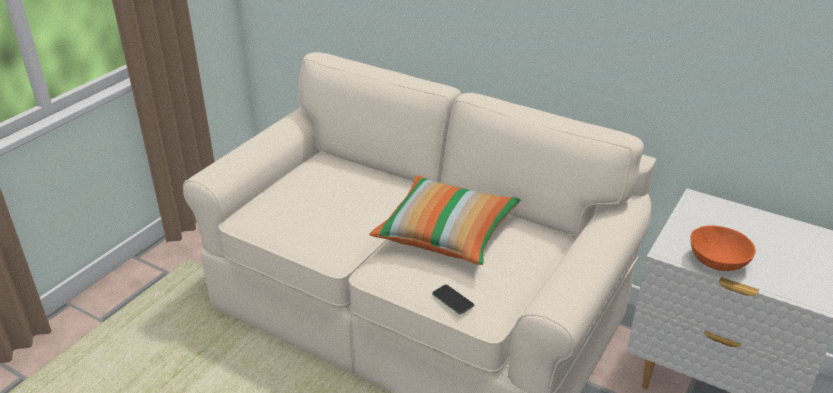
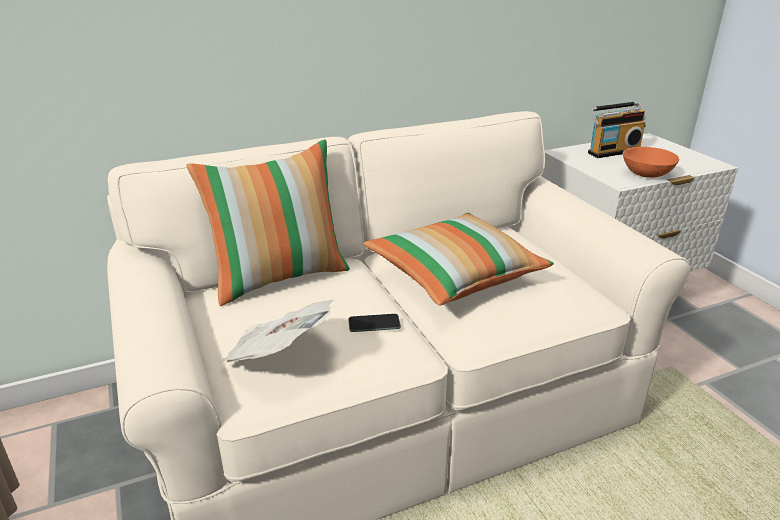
camera: 55 degrees left, 5 degrees down
phone [432,285,474,314] -> phone moved to [348,314,401,332]
none -> pillow [186,139,350,306]
none -> newspaper [219,299,334,363]
none -> radio [588,101,646,158]

